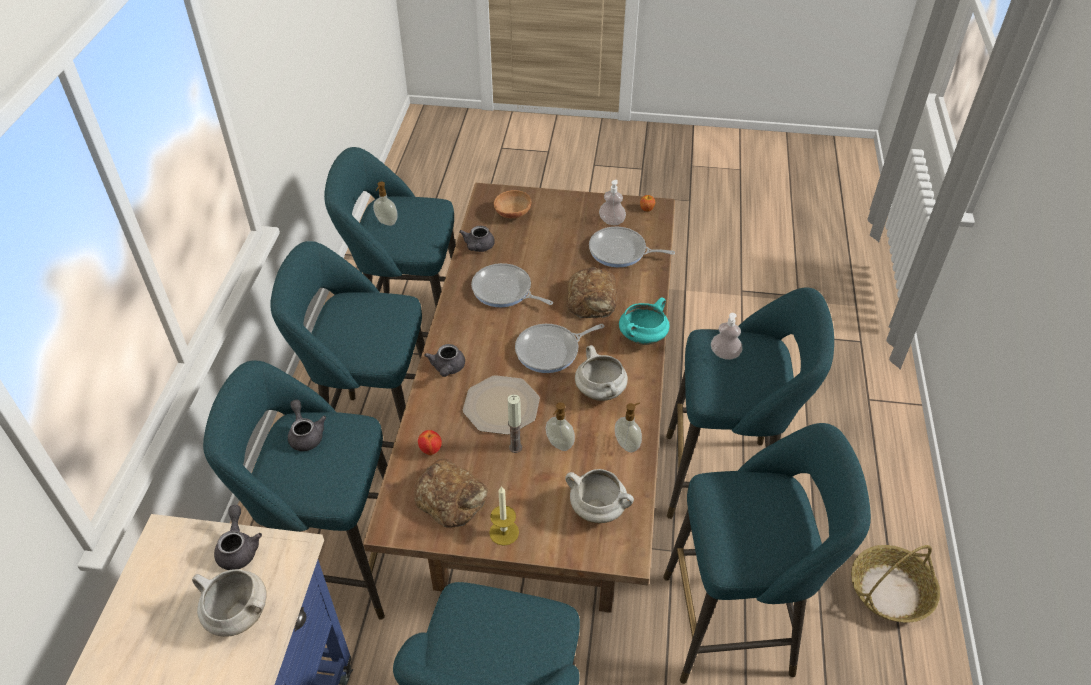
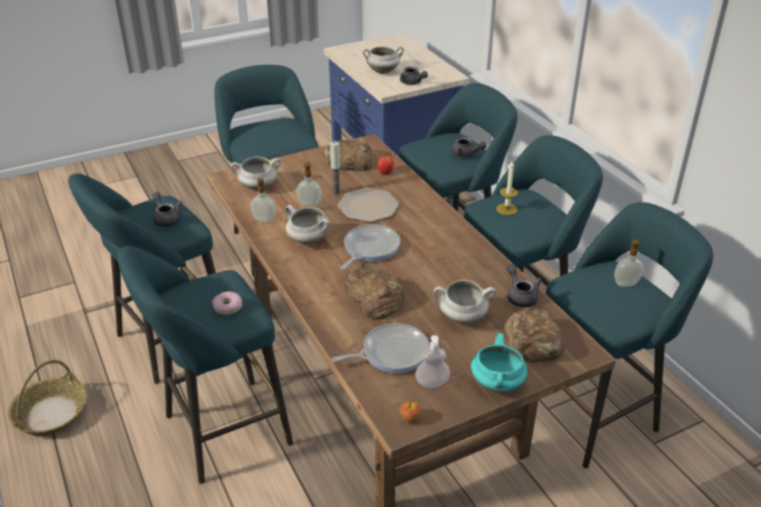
camera: 145 degrees right, 10 degrees down
grey teapot [424,344,465,377] -> grey teapot moved to [152,192,182,227]
frying pan [471,263,553,307] -> none
candle [489,486,519,546] -> candle moved to [496,161,518,215]
brown bowl [494,190,531,218] -> bread [505,307,565,363]
turquoise cooking pot [619,297,670,345] -> turquoise cooking pot moved to [471,333,528,392]
soap dispenser [711,313,743,360] -> donut [212,291,242,315]
none -> white cooking pot [433,280,496,323]

